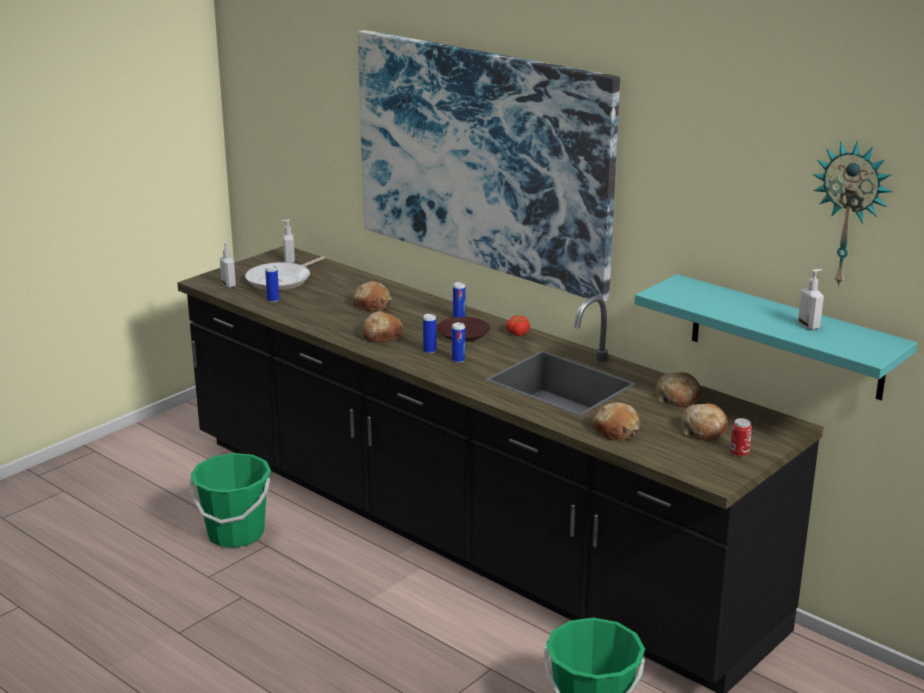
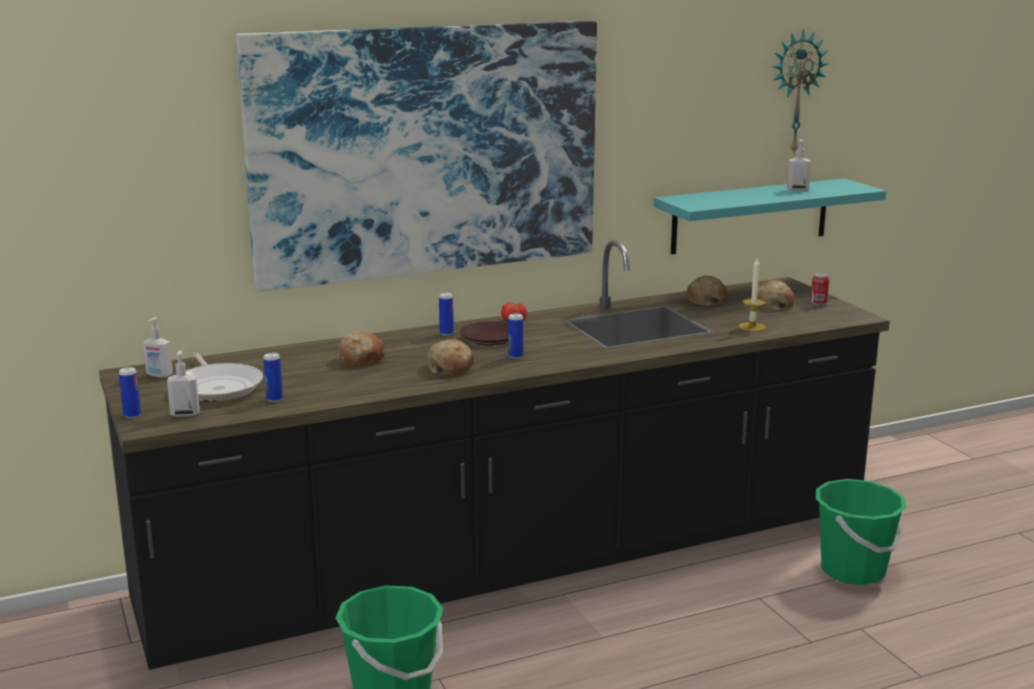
camera: 65 degrees left, 5 degrees down
can [452,323,465,363] -> can moved to [119,367,141,418]
bread [593,402,640,440] -> candle [739,258,766,331]

